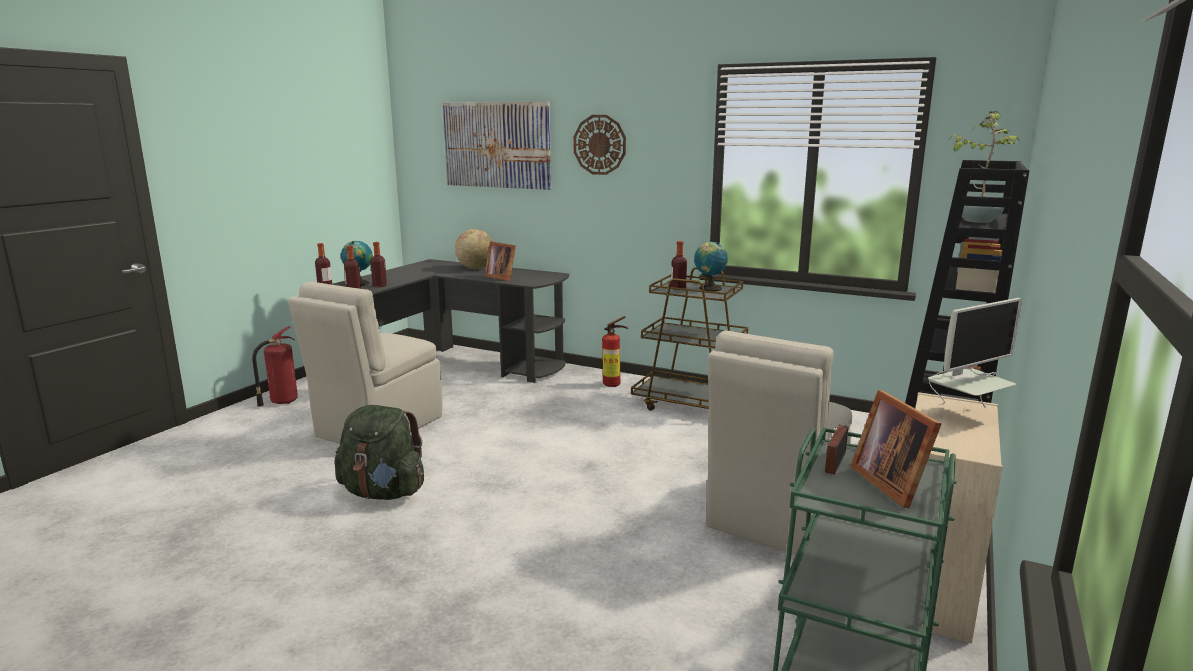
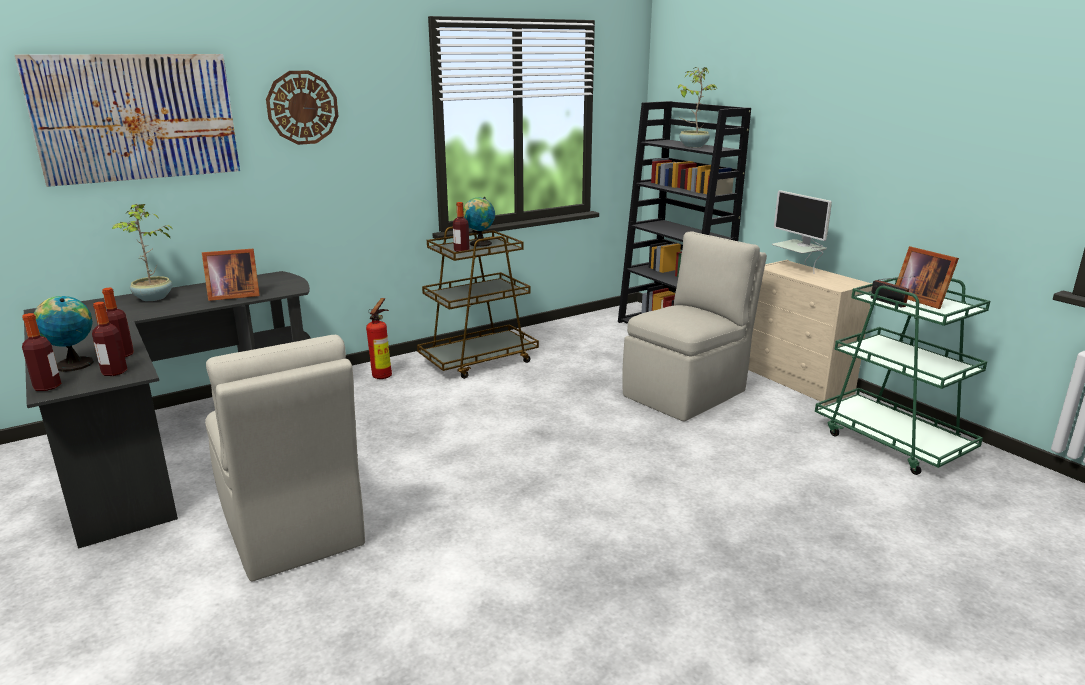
camera: 60 degrees left, 5 degrees up
fire extinguisher [252,326,298,407] -> none
green backpack [335,405,424,500] -> none
globe [455,229,493,269] -> potted plant [111,203,172,301]
beige chair [706,330,852,554] -> beige chair turned 105 degrees counterclockwise [622,231,767,421]
picture frame [850,390,941,508] -> picture frame turned 45 degrees clockwise [896,246,959,309]
monitor [928,298,1022,408] -> monitor turned 150 degrees clockwise [772,190,832,273]

